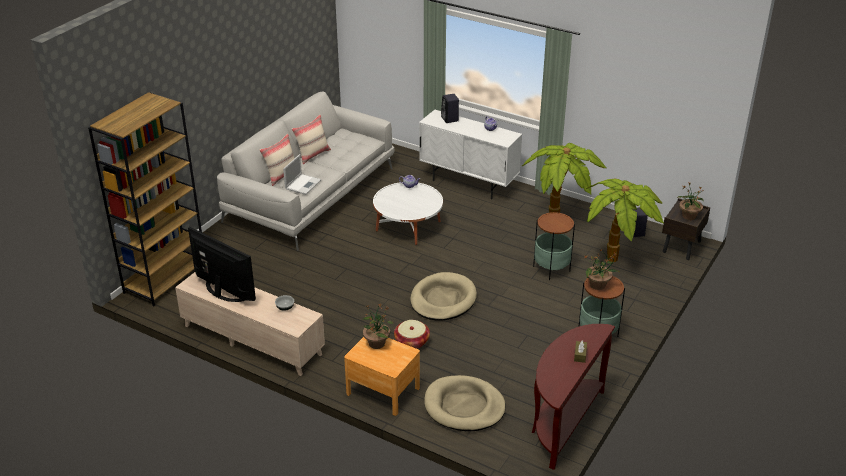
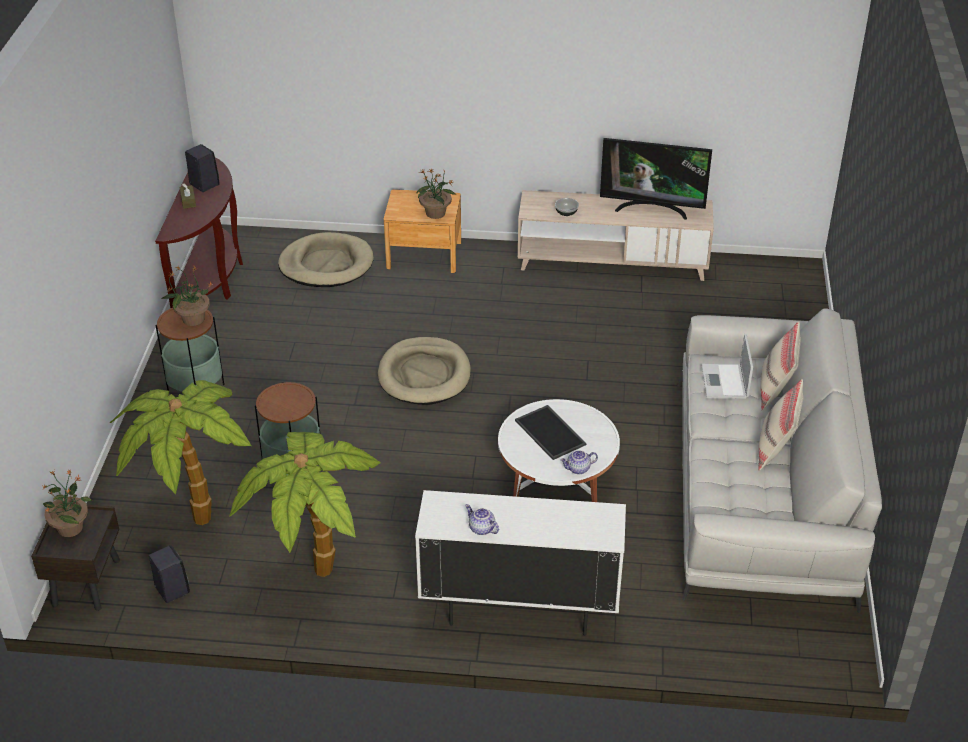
camera: 155 degrees right, 5 degrees up
brown bookcase [88,92,202,307] -> none
basket [394,320,430,349] -> none
black speaker [441,94,459,123] -> black speaker moved to [185,144,219,192]
none -> tray [515,405,586,460]

